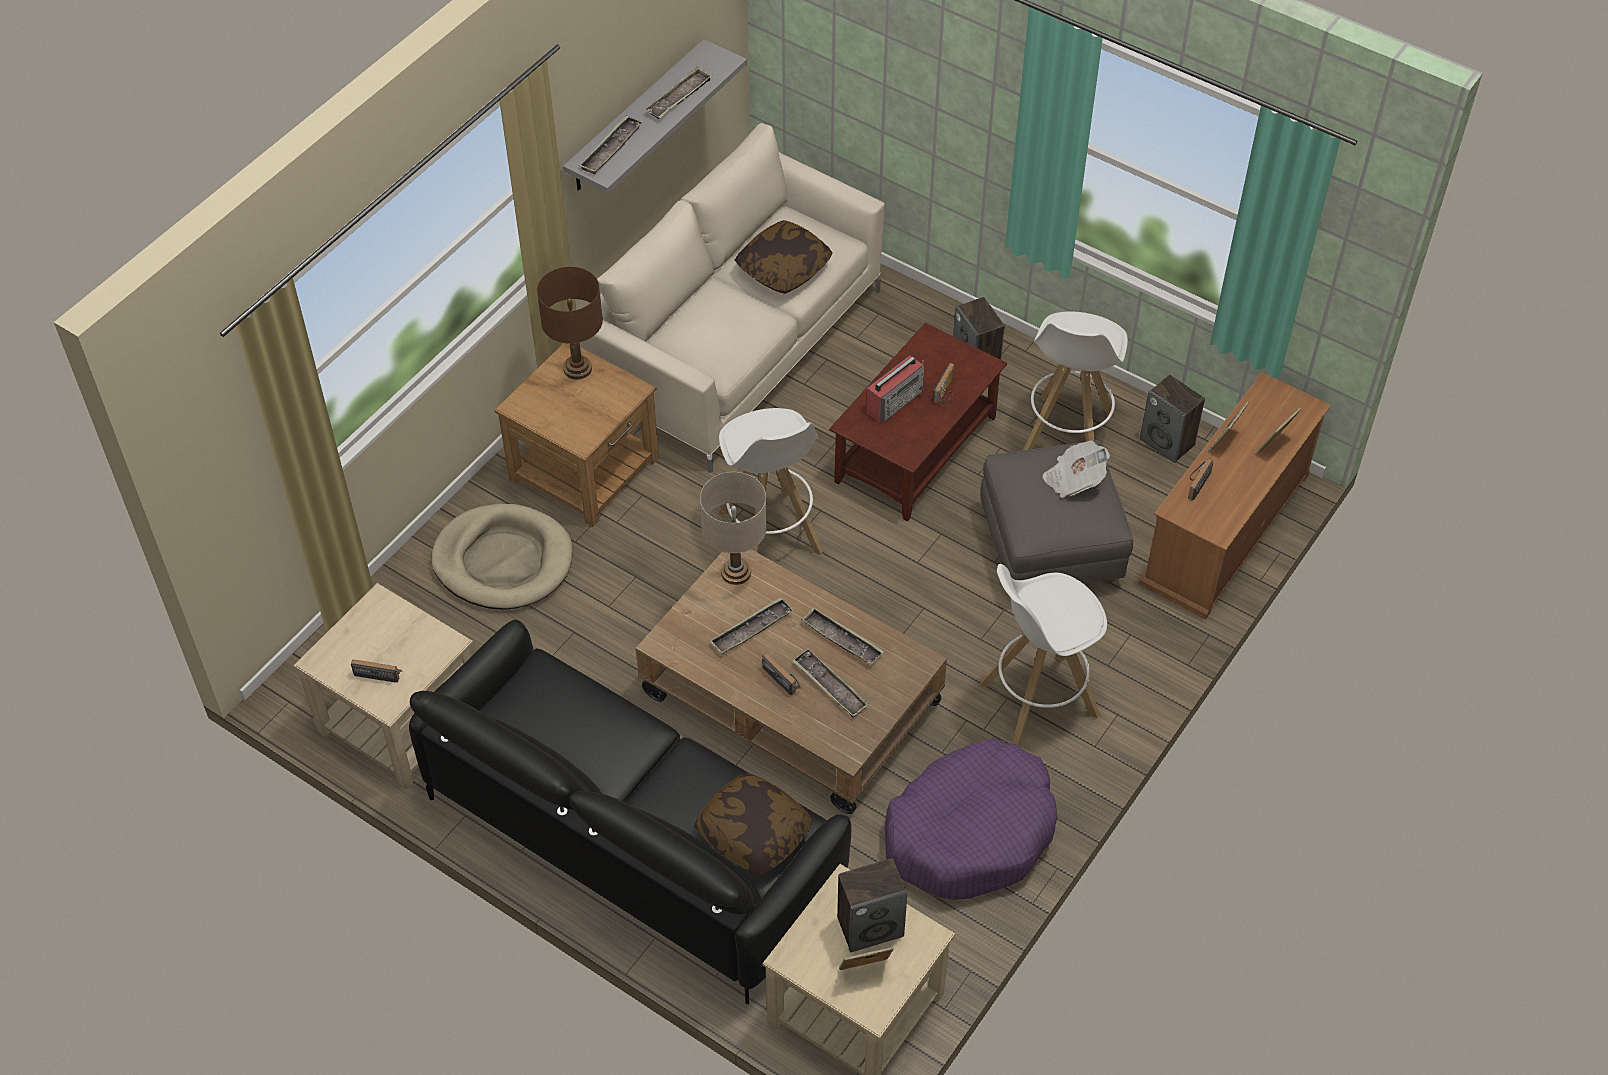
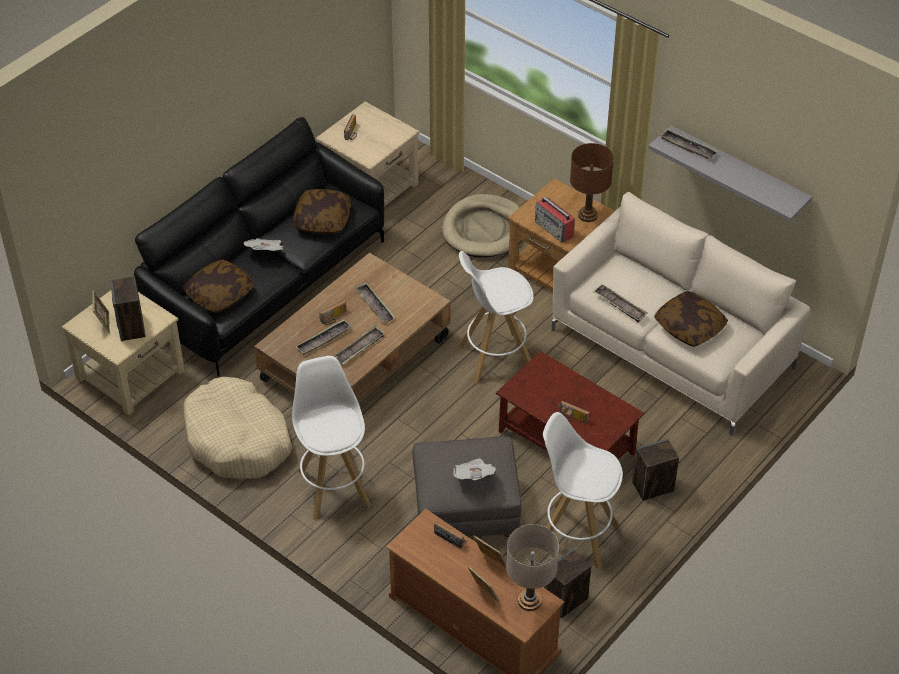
camera: 95 degrees right, 5 degrees down
tray [645,66,712,119] -> tray moved to [594,284,647,322]
beige table lamp [700,472,767,585] -> beige table lamp moved to [506,524,559,611]
radio [866,356,924,422] -> radio moved to [535,197,575,243]
purple dog bed [885,738,1057,900] -> beige dog bed [183,377,292,479]
none -> newspaper [244,238,284,251]
none -> pillow [293,189,350,234]

